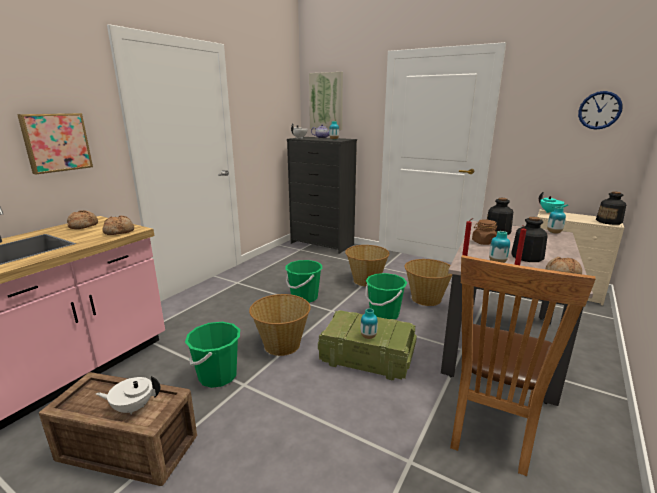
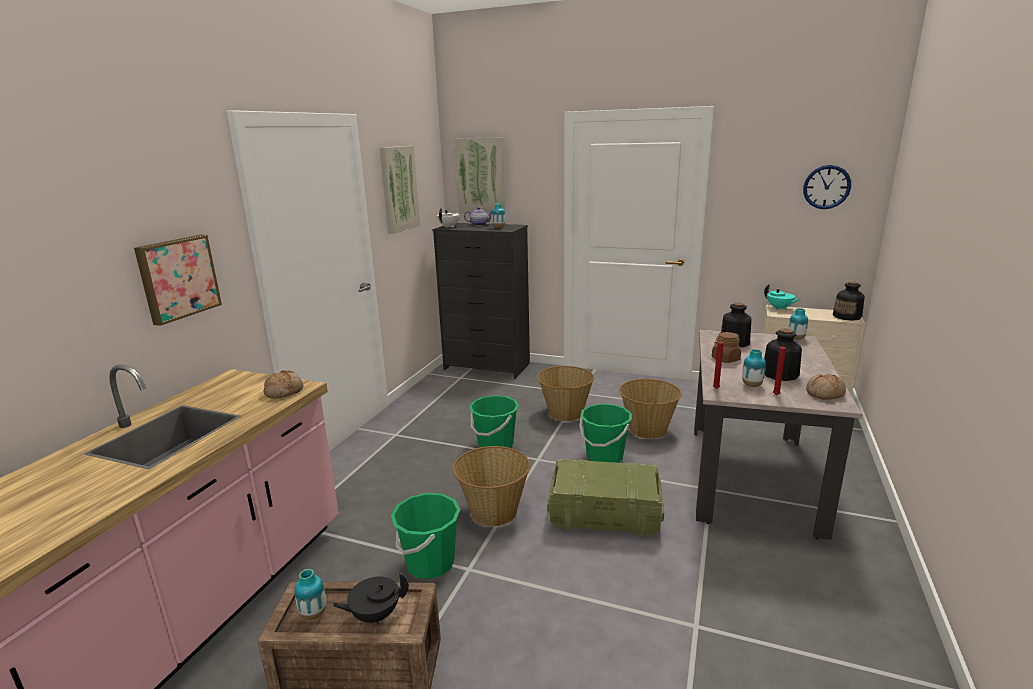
camera: 10 degrees left, 0 degrees up
bread [67,210,98,229] -> none
white teapot [96,376,160,415] -> black teapot [332,573,409,624]
vase [361,308,378,339] -> vase moved to [295,569,326,620]
brown chair [450,255,596,476] -> none
none -> picture [380,146,420,234]

